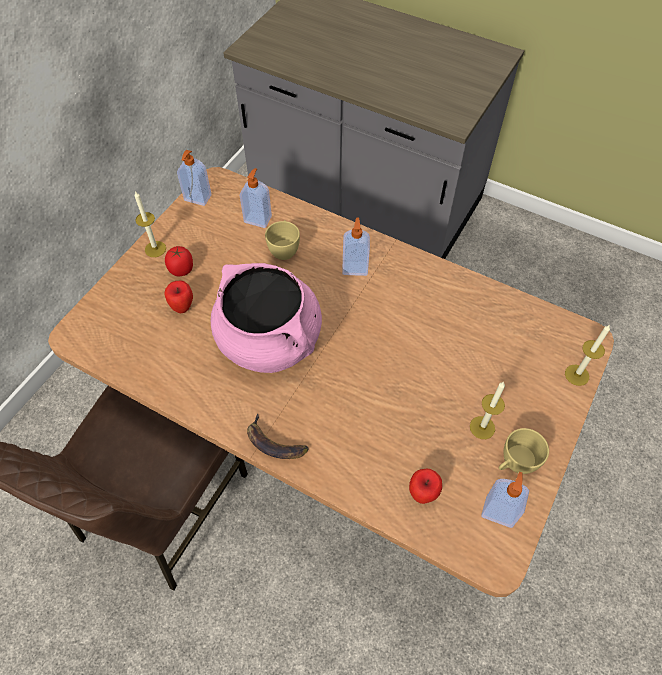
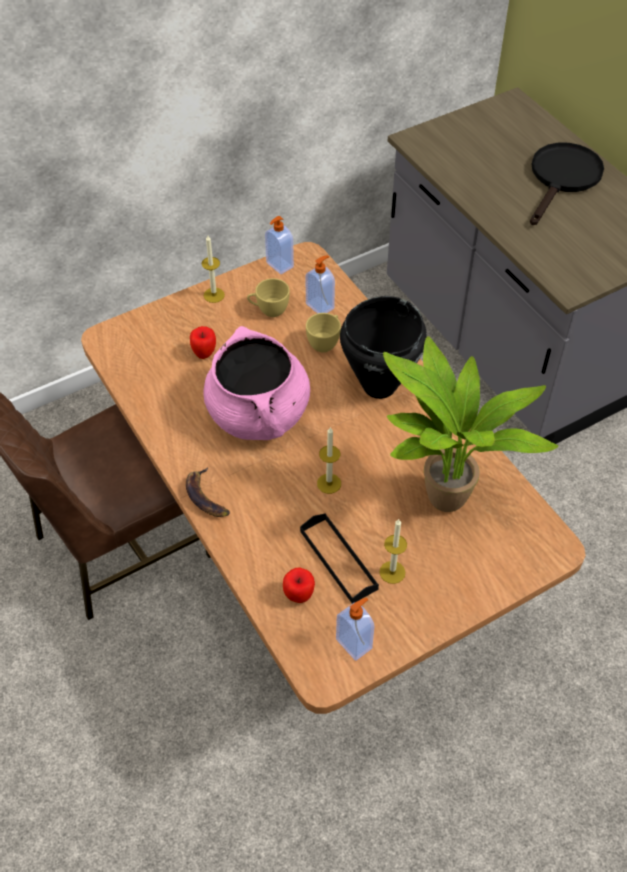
camera: 30 degrees right, 5 degrees down
tomato [165,246,193,276] -> none
soap dispenser [342,217,370,276] -> black cooking pot [340,296,427,399]
yellow cup [499,428,549,474] -> yellow cup moved to [247,278,290,317]
candle [565,325,610,386] -> candle moved to [317,428,341,494]
none -> black tray [300,513,379,604]
none -> potted plant [383,336,558,512]
none -> black frying pan [530,143,604,225]

